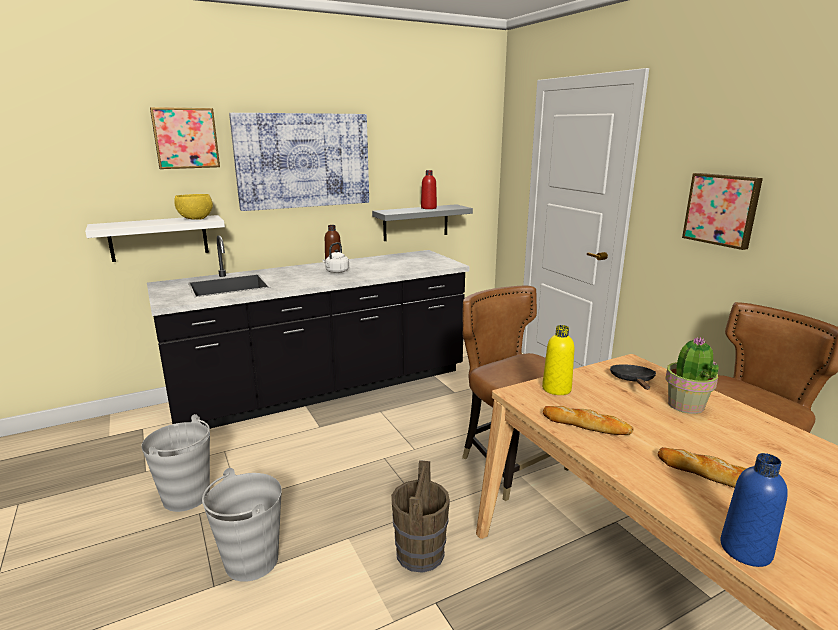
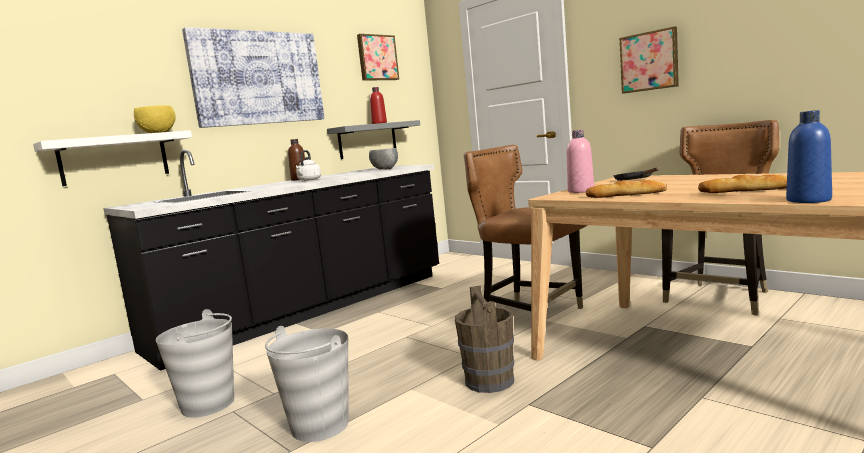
camera: 15 degrees left, 10 degrees down
picture [150,107,220,169] -> picture moved to [357,34,399,81]
yellow bottle [542,325,574,395] -> pink bottle [567,130,594,193]
potted plant [665,337,719,414] -> none
none -> grey bowl [369,148,398,170]

